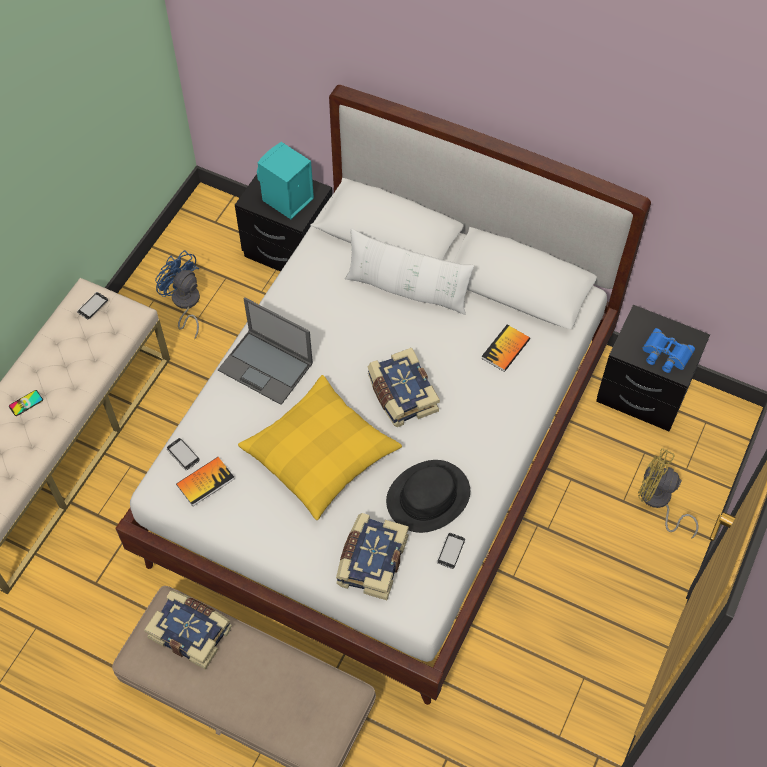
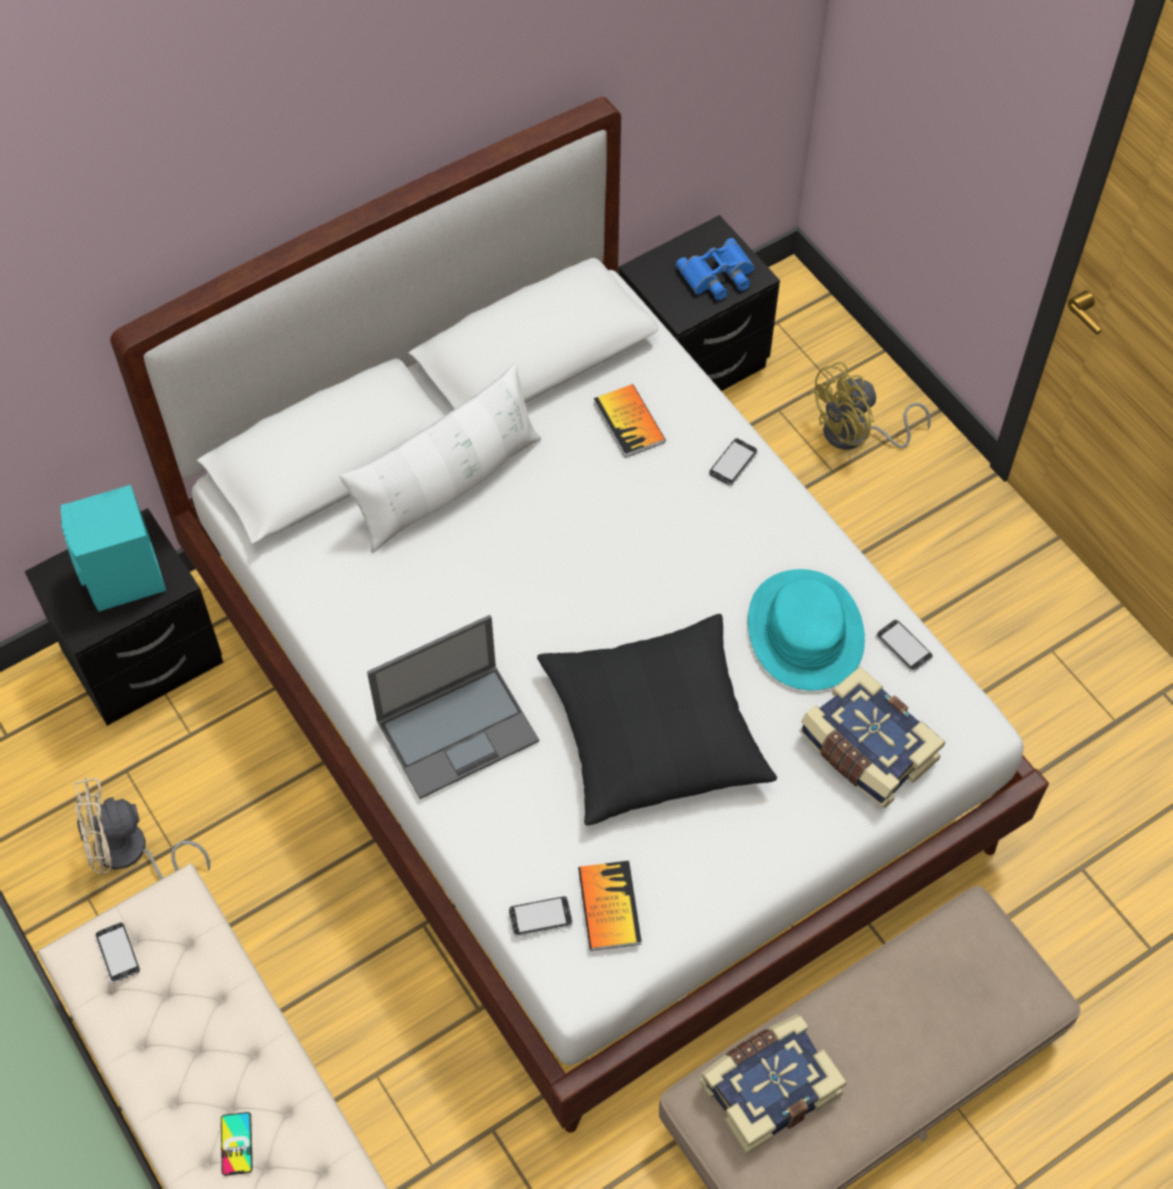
camera: 60 degrees left, 0 degrees up
blue fan [155,250,200,339] -> beige fan [74,778,210,879]
yellow pillow [238,375,402,520] -> black pillow [537,614,777,826]
book [368,348,440,427] -> none
black hat [386,460,470,533] -> turquoise hat [748,569,865,691]
none -> phone [709,438,758,485]

